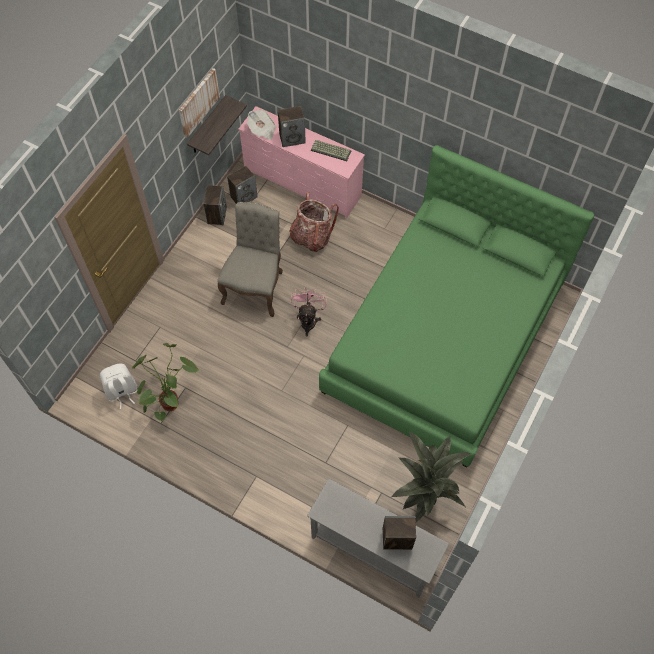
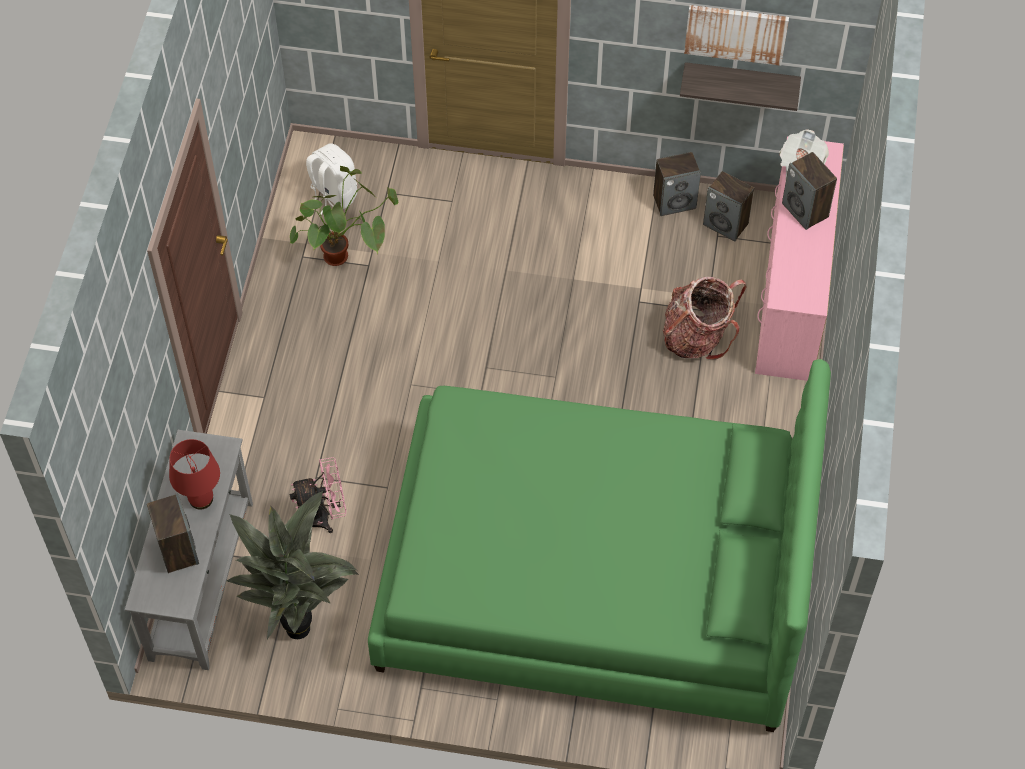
camera: 70 degrees right, 5 degrees down
grey chair [217,202,283,317] -> none
pink fan [291,287,327,337] -> pink fan moved to [289,457,346,533]
keyboard [311,140,352,161] -> none
none -> red table lamp [169,439,220,510]

